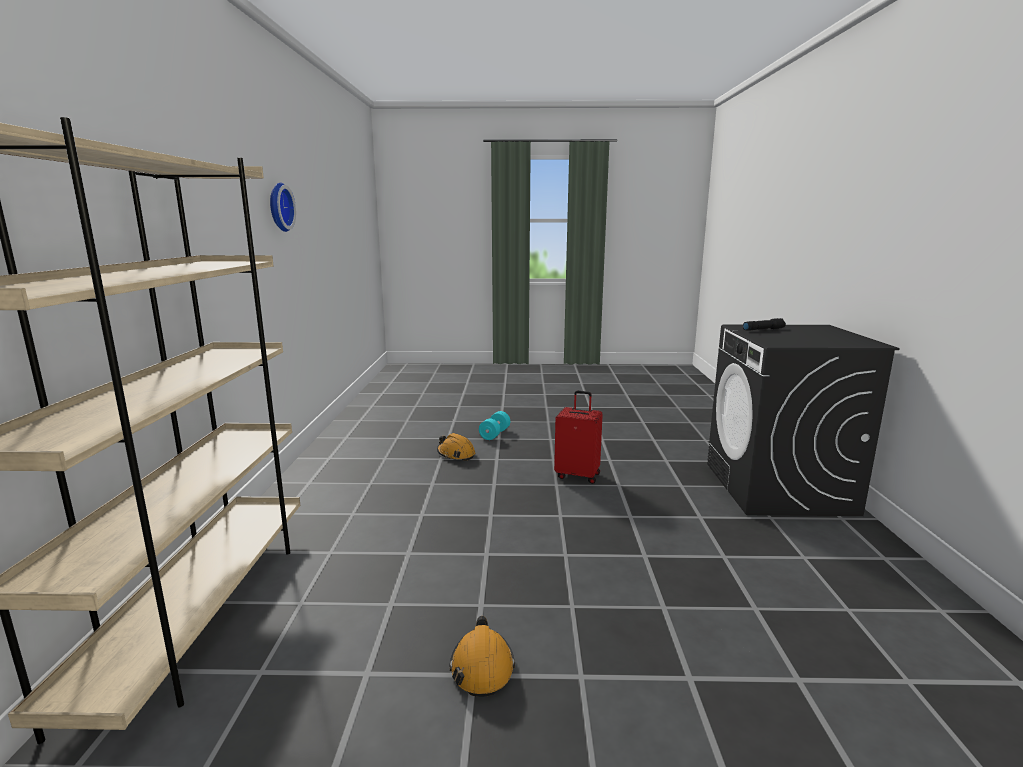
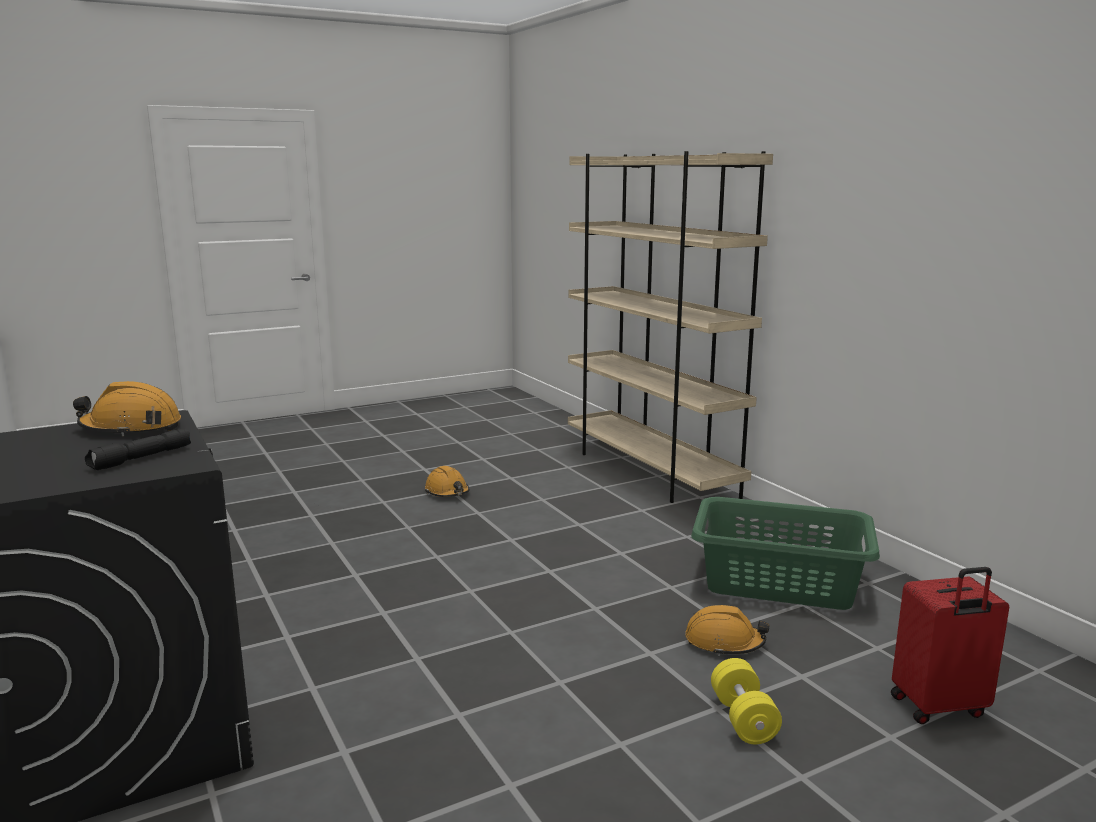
camera: 150 degrees right, 0 degrees up
wall clock [270,182,296,232] -> none
turquoise dumbbell [479,411,510,440] -> yellow dumbbell [711,658,782,744]
red suitcase [554,390,603,484] -> red suitcase moved to [891,567,1009,724]
none -> orange hard hat [73,381,181,436]
none -> green laundry basket [691,497,880,610]

